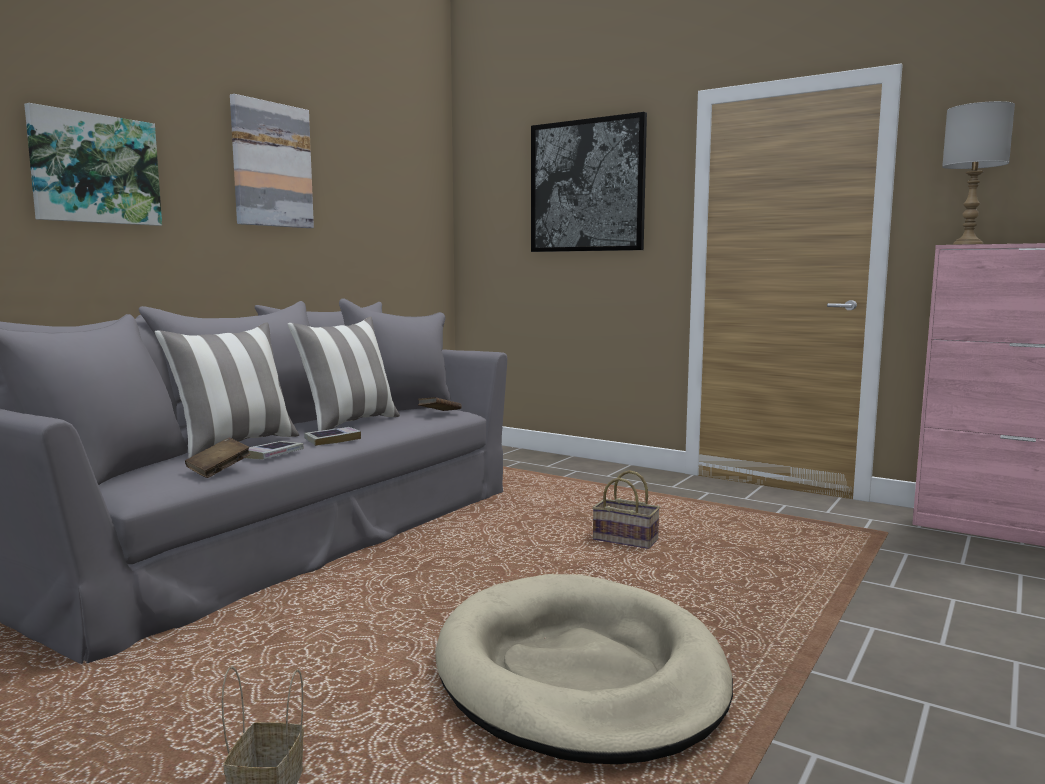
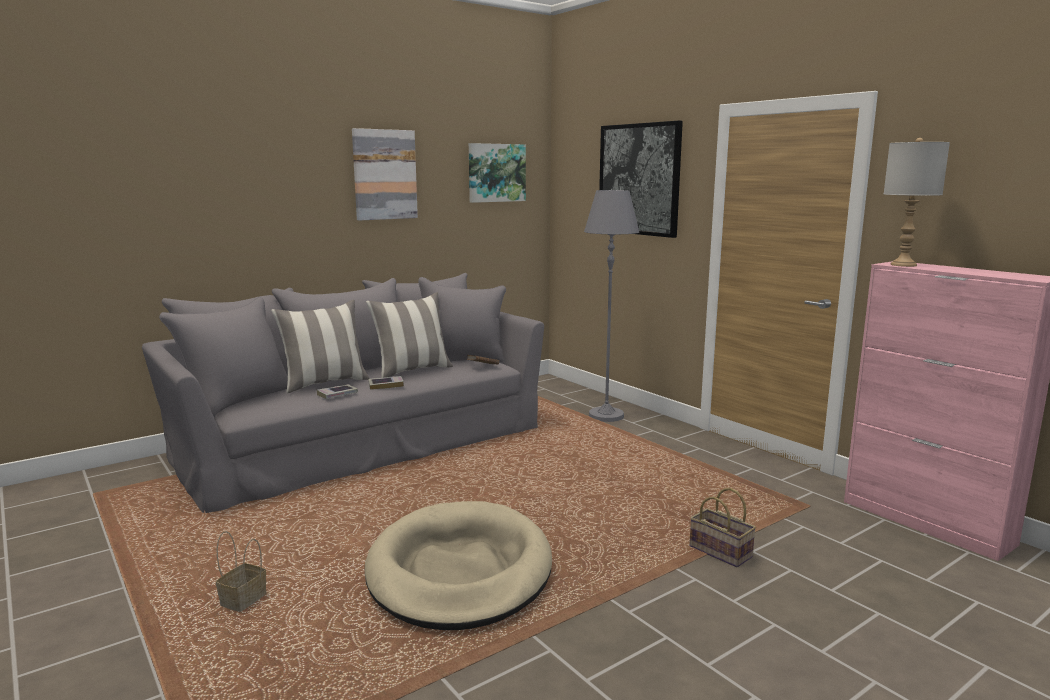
camera: 20 degrees right, 5 degrees up
picture [24,103,162,226] -> picture moved to [469,143,526,203]
brown book [185,438,250,478] -> none
basket [592,470,660,549] -> basket moved to [689,488,756,567]
none -> grey floor lamp [584,190,639,422]

